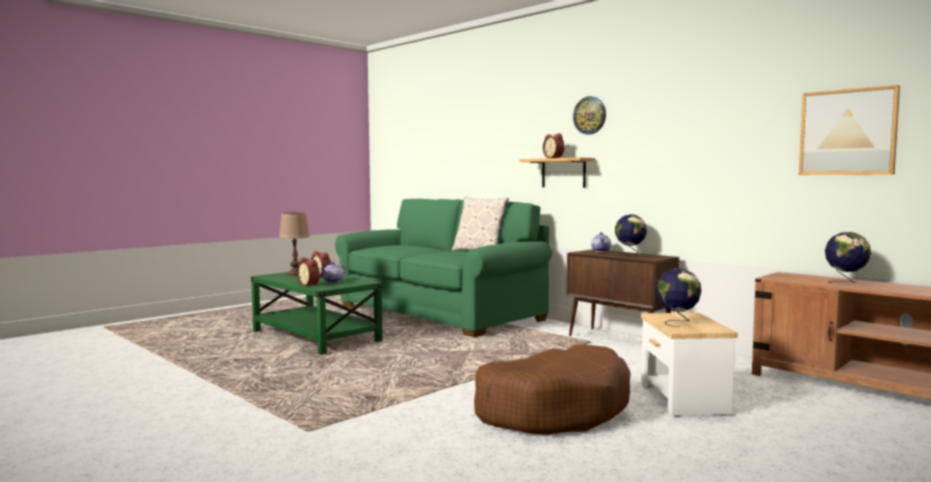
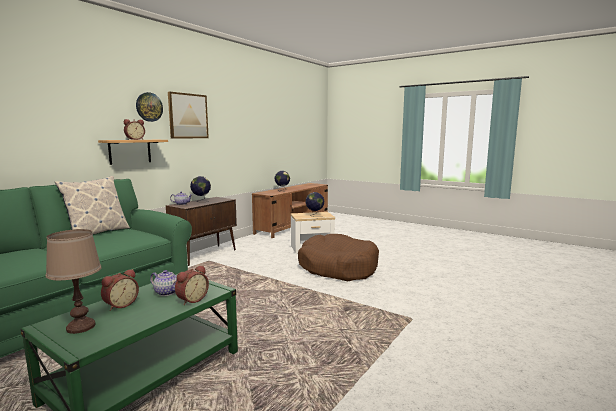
camera: 100 degrees left, 5 degrees up
picture [799,85,900,175] -> picture moved to [168,92,209,139]

